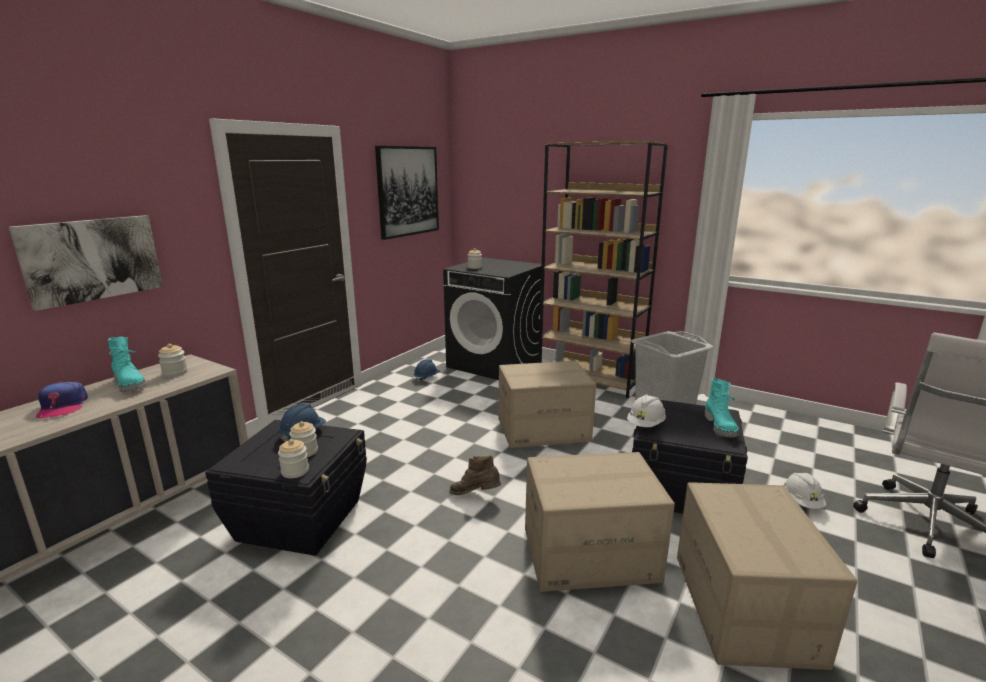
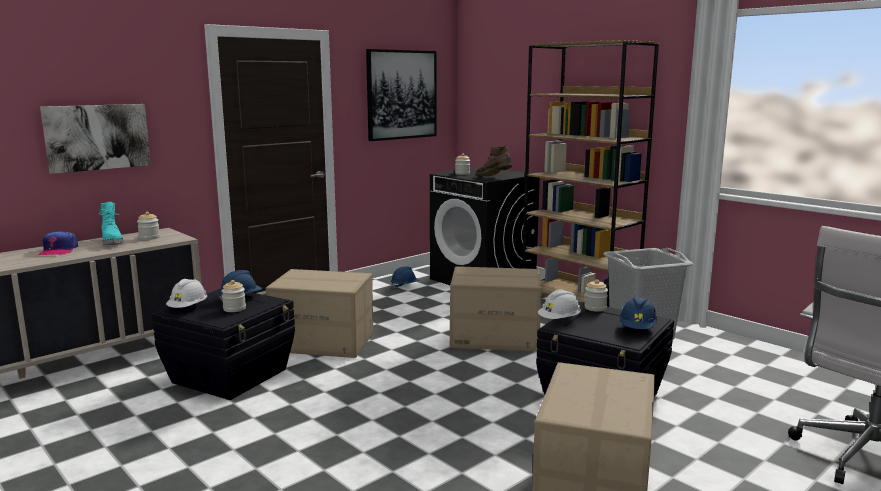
camera: 15 degrees right, 5 degrees down
jar [278,439,309,478] -> jar moved to [584,279,608,312]
brown boot [449,455,501,495] -> brown boot moved to [476,146,512,176]
cardboard box [525,452,675,592] -> cardboard box moved to [266,269,373,358]
turquoise boot [705,378,738,438] -> blue hard hat [620,297,658,329]
white hard hat [783,473,826,509] -> white hard hat moved to [166,279,207,308]

